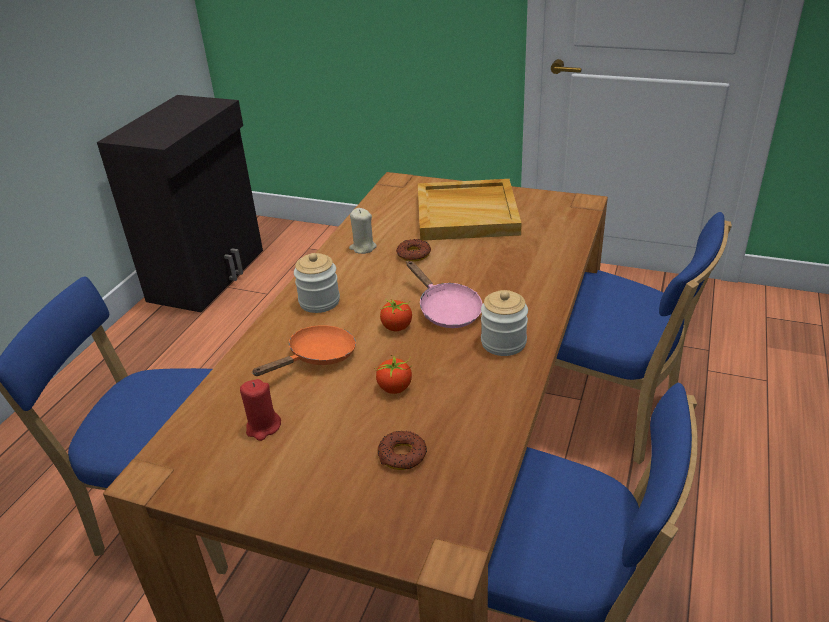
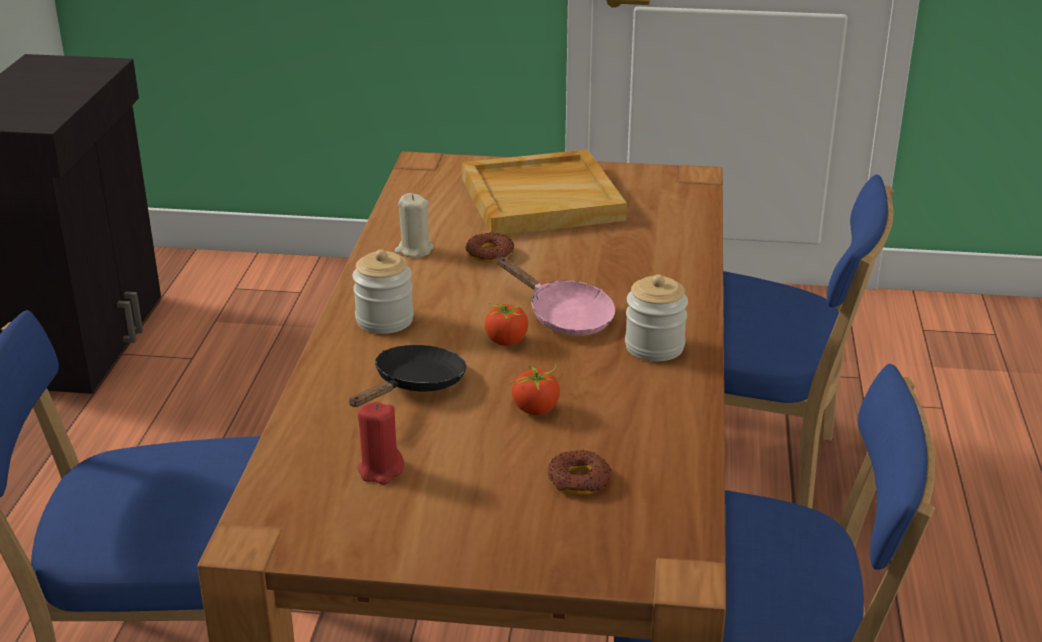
camera: 15 degrees left, 5 degrees down
orange frying pan [252,325,356,376] -> black frying pan [349,345,466,407]

